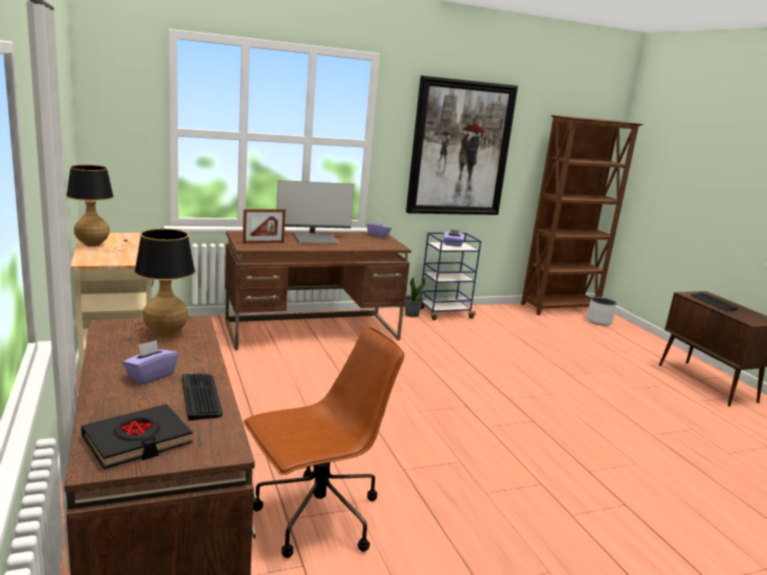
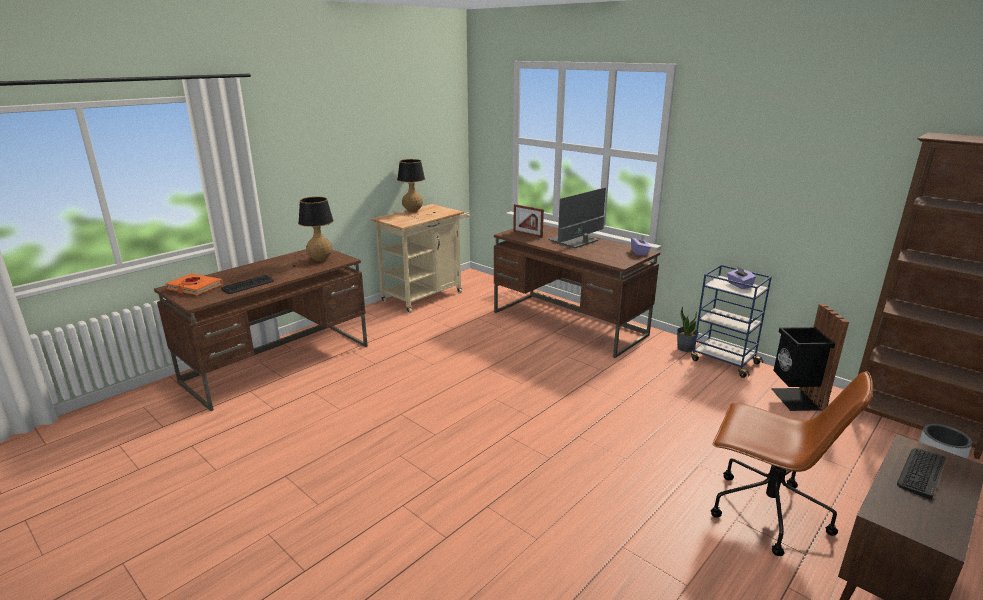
camera: 65 degrees right, 5 degrees up
black book [81,404,193,469] -> orange book [165,273,223,295]
purple tissue box [123,340,178,385] -> none
brown office chair [243,327,404,558] -> brown office chair moved to [711,371,873,556]
monitor [277,180,354,243] -> monitor turned 90 degrees clockwise [549,188,606,248]
picture [406,76,518,215] -> none
none -> black trash can [771,304,849,411]

